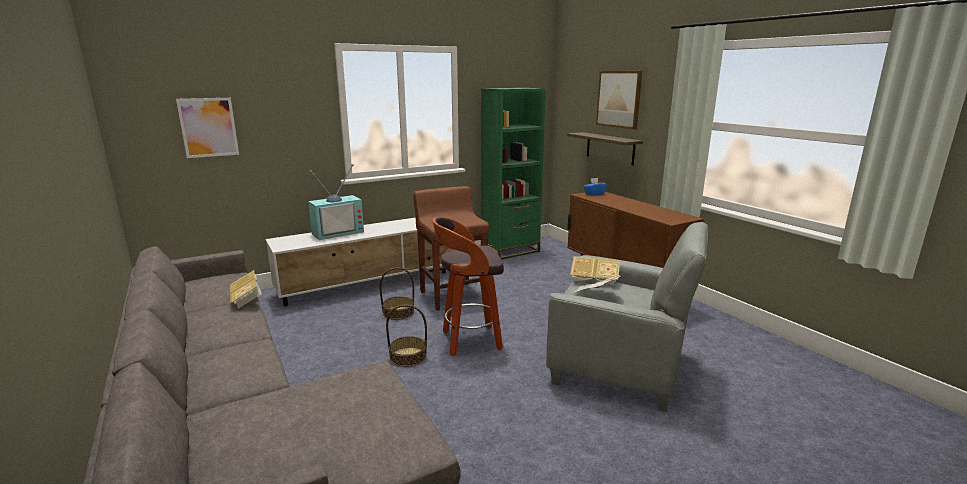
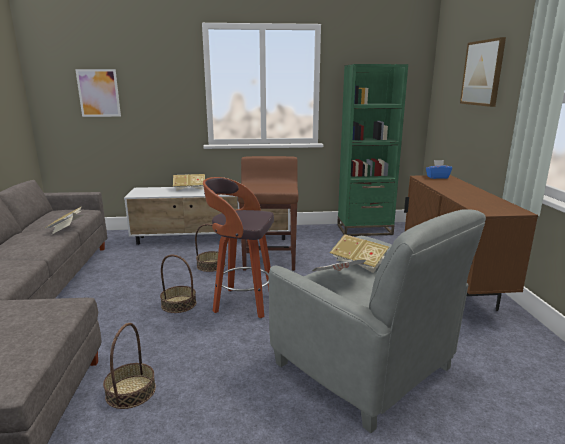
camera: 25 degrees right, 0 degrees up
television [308,164,364,240] -> book [173,174,205,191]
shelf [567,132,643,165] -> none
none -> basket [103,323,156,409]

